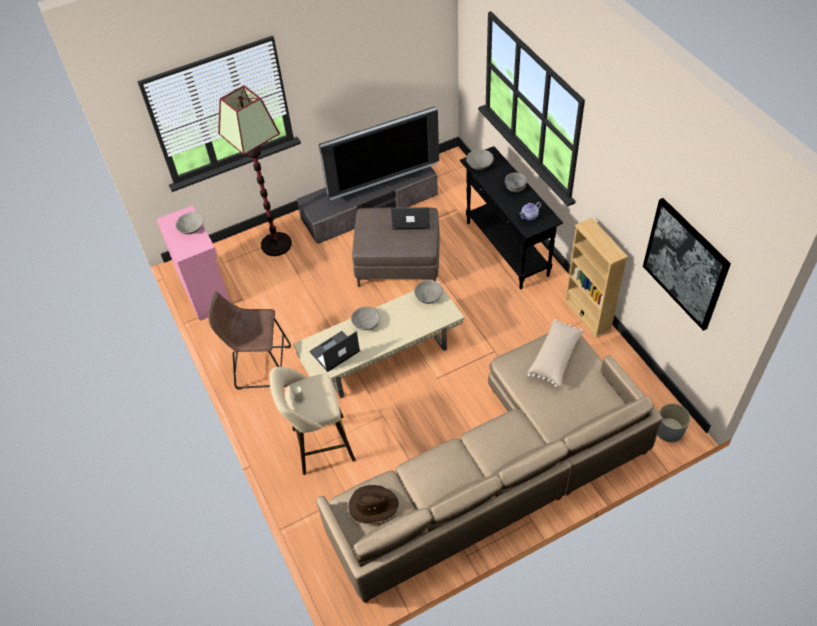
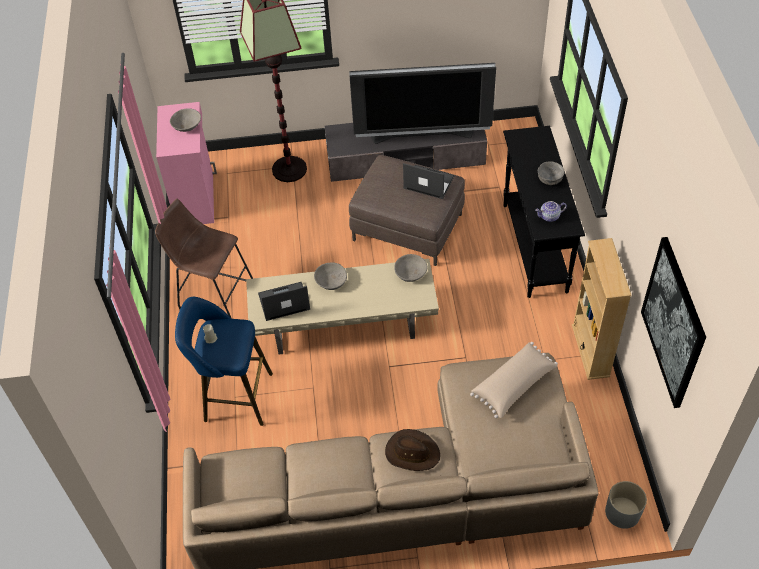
camera: 20 degrees right, 0 degrees up
beige stool [269,367,356,475] -> blue stool [175,297,273,426]
brown hat [349,485,399,523] -> brown hat moved to [385,429,440,471]
grey bowl [466,149,494,170] -> none

